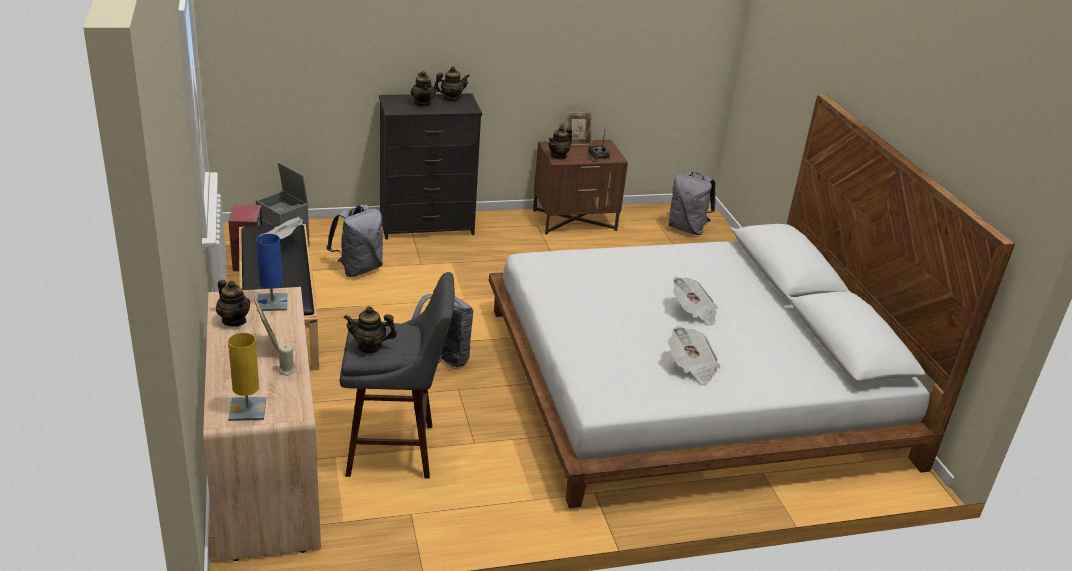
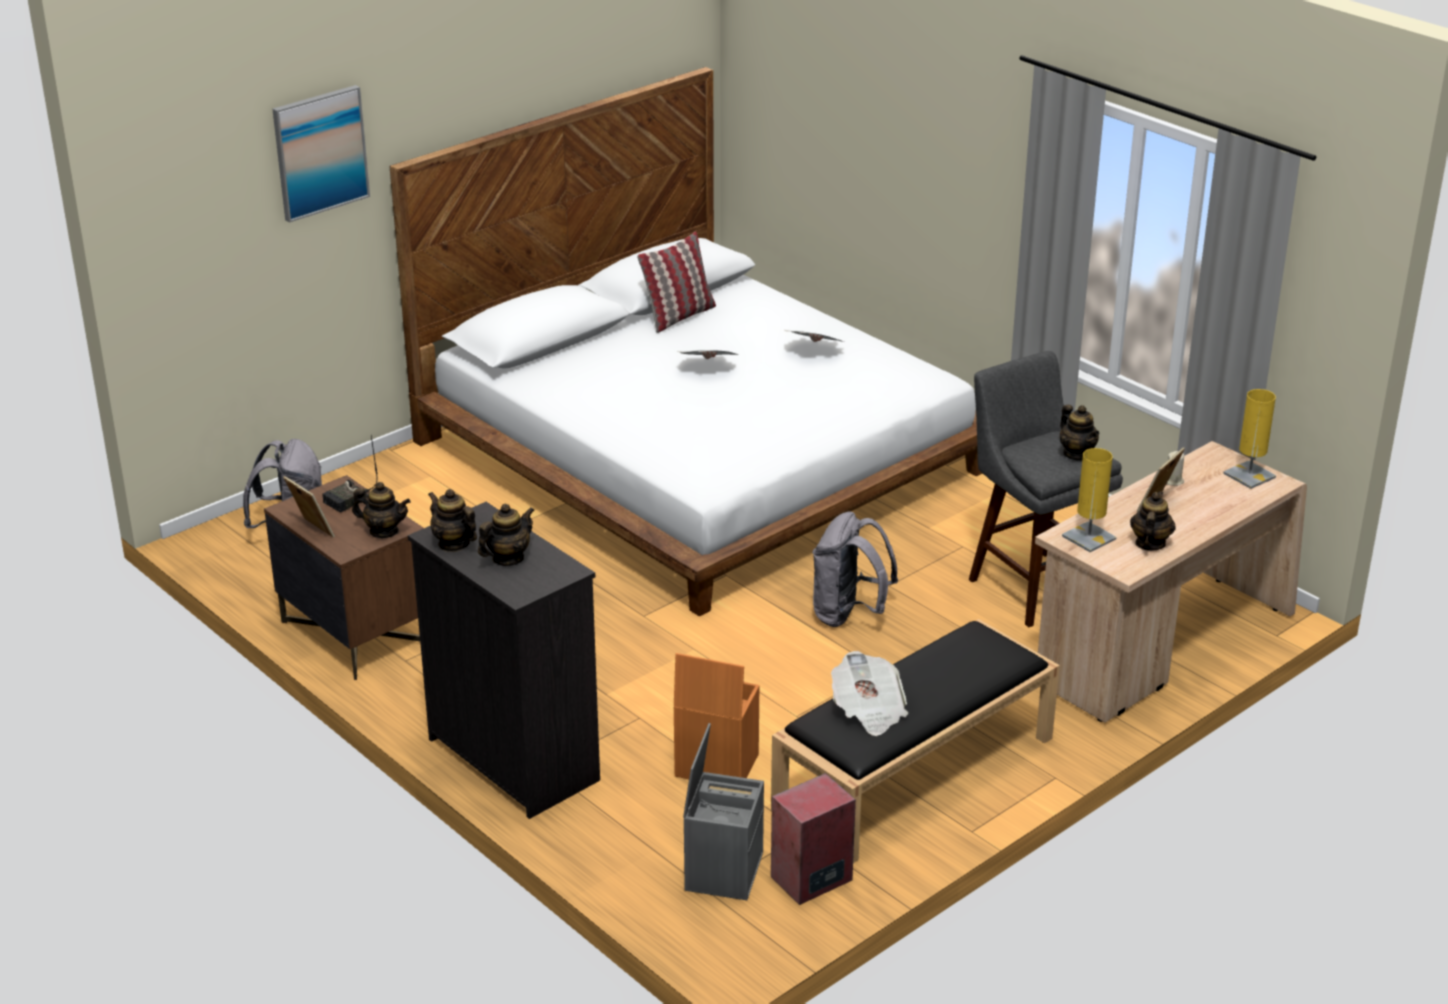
camera: 115 degrees left, 0 degrees up
blue table lamp [256,234,287,311] -> yellow table lamp [1062,448,1117,552]
grey backpack [327,205,383,277] -> orange storage box [674,653,759,779]
none -> picture [272,85,370,223]
none -> pillow [637,231,716,333]

